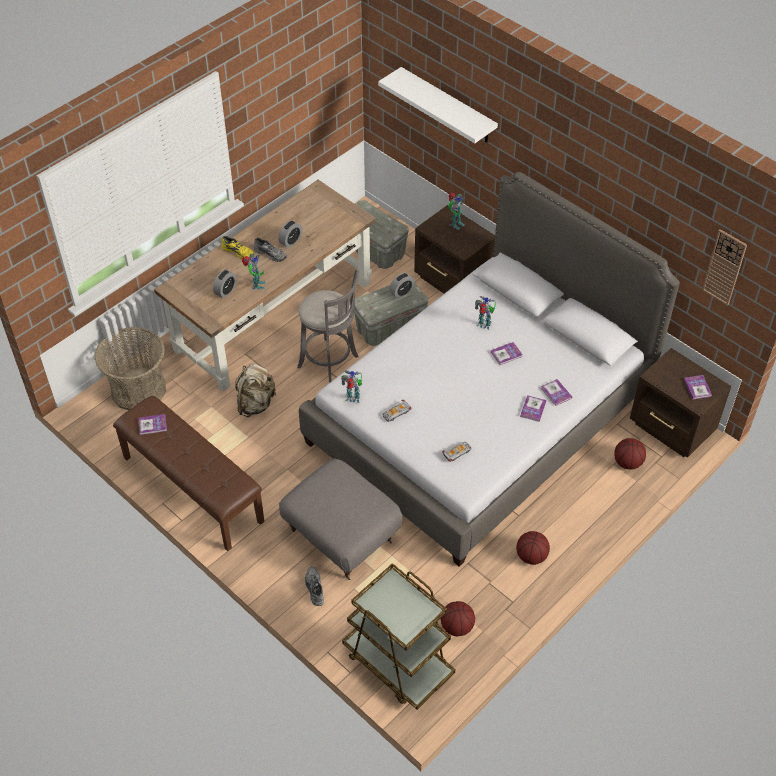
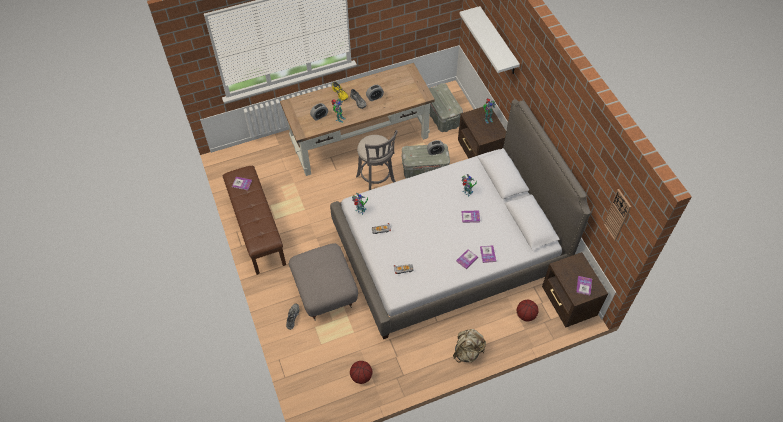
camera: 25 degrees right, 5 degrees up
basket [95,327,166,410] -> none
beige backpack [235,364,277,417] -> beige backpack moved to [453,329,486,363]
brown cart [342,563,456,710] -> none
basketball [516,531,550,565] -> none

